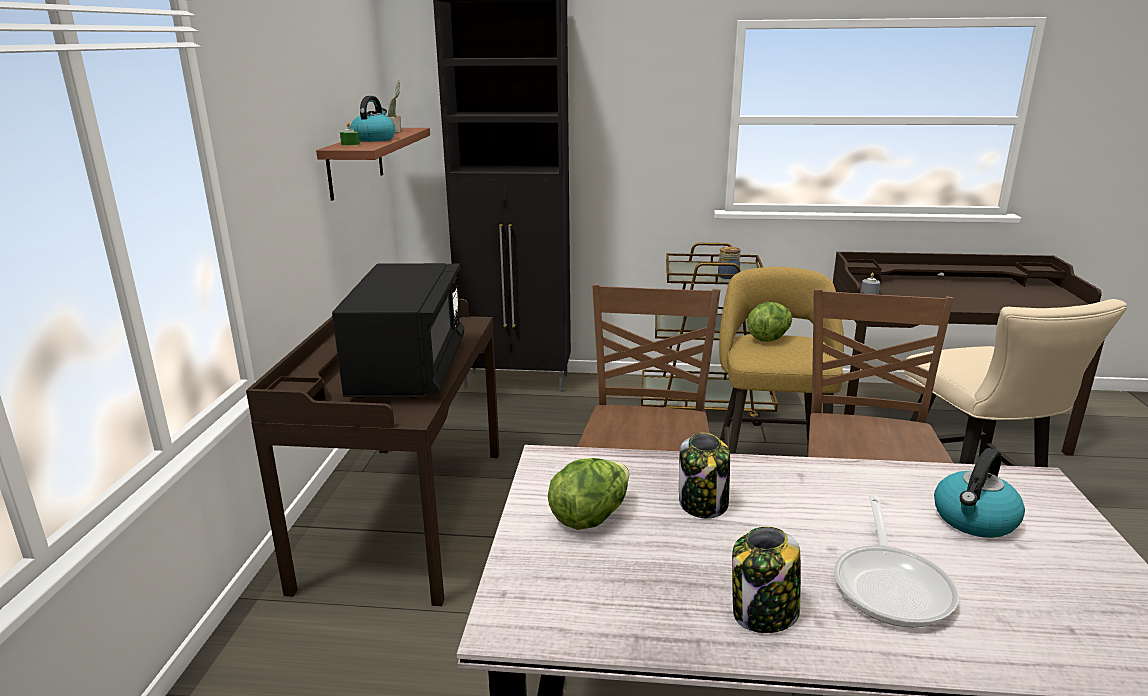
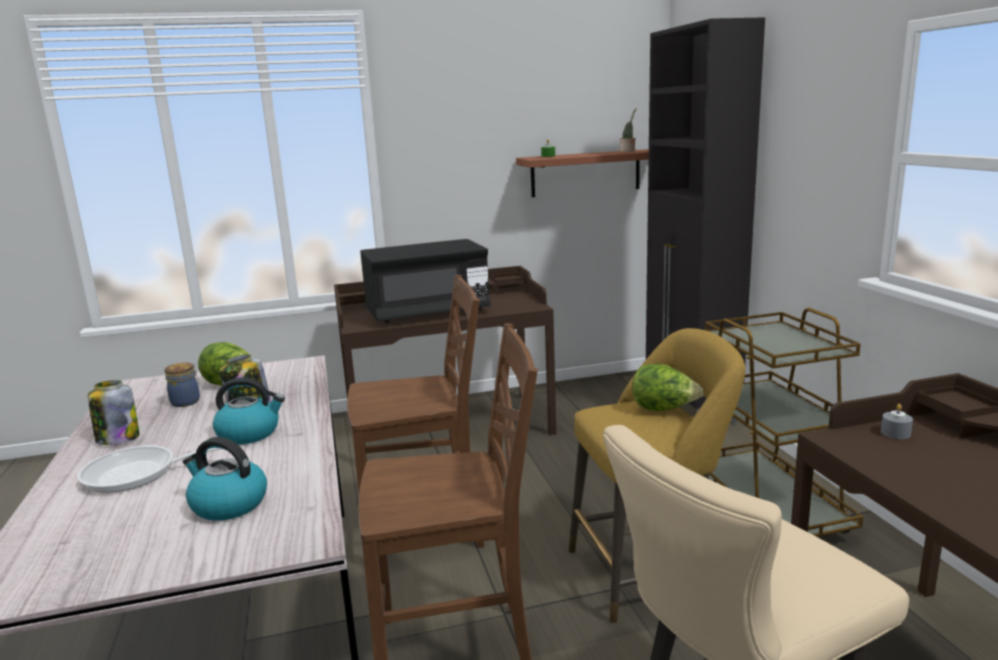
camera: 70 degrees right, 5 degrees down
kettle [350,96,395,142] -> kettle moved to [213,378,285,445]
jar [718,247,741,279] -> jar moved to [164,362,200,407]

